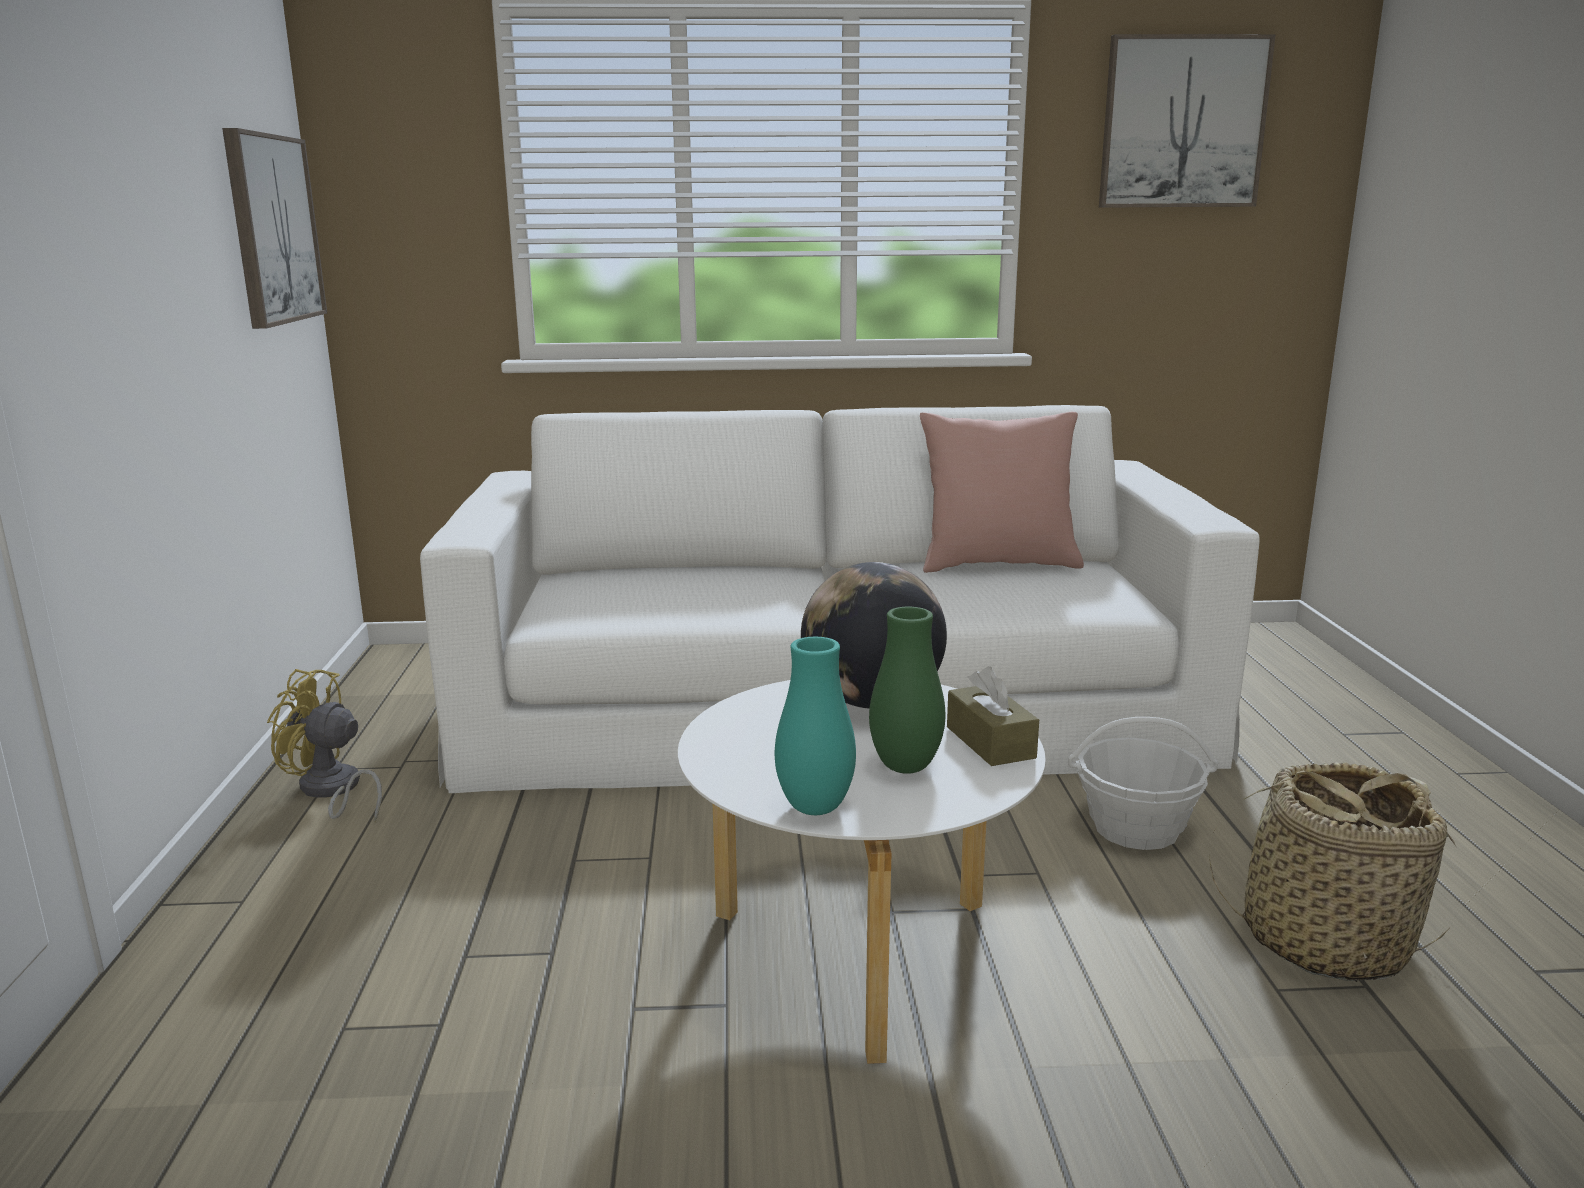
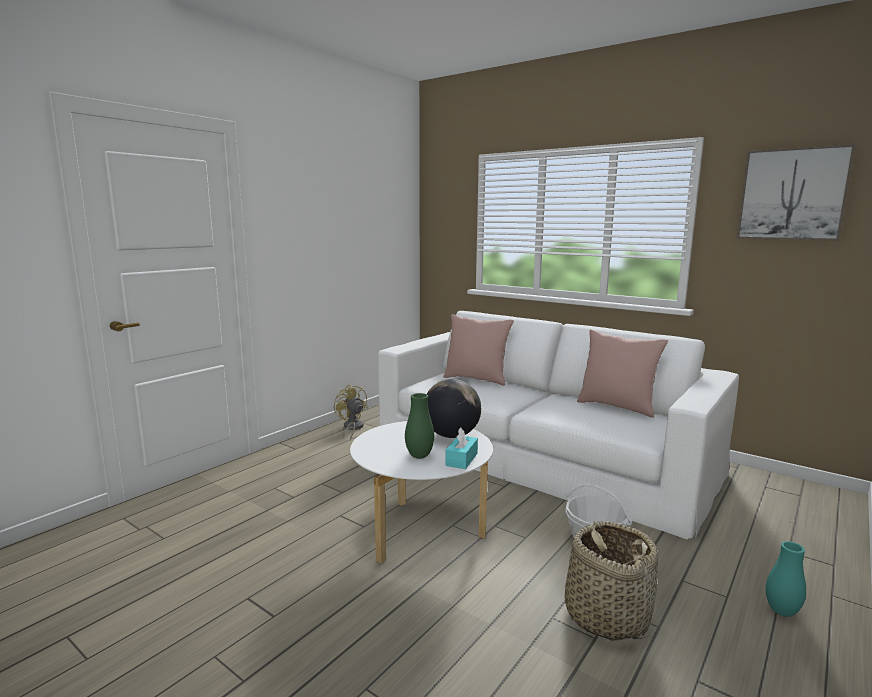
camera: 40 degrees right, 5 degrees down
picture [222,128,327,329] -> none
turquoise vase [775,637,856,815] -> turquoise vase moved to [766,541,806,617]
brown tissue box [947,666,1039,766] -> turquoise tissue box [445,428,478,469]
none -> pink pillow [443,314,514,386]

